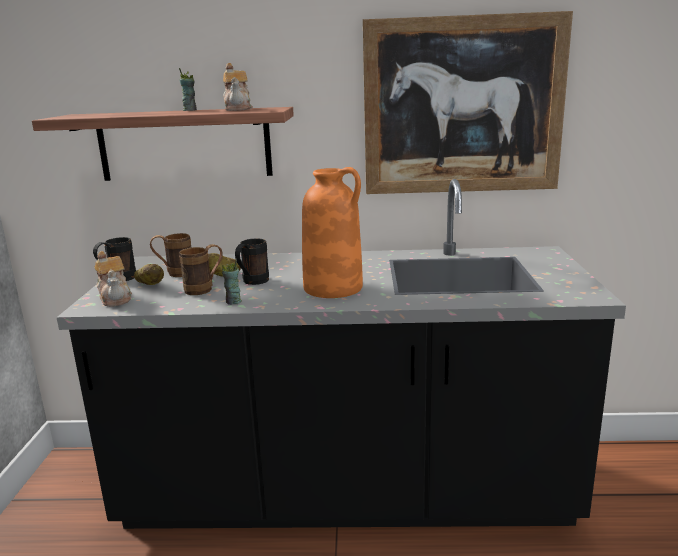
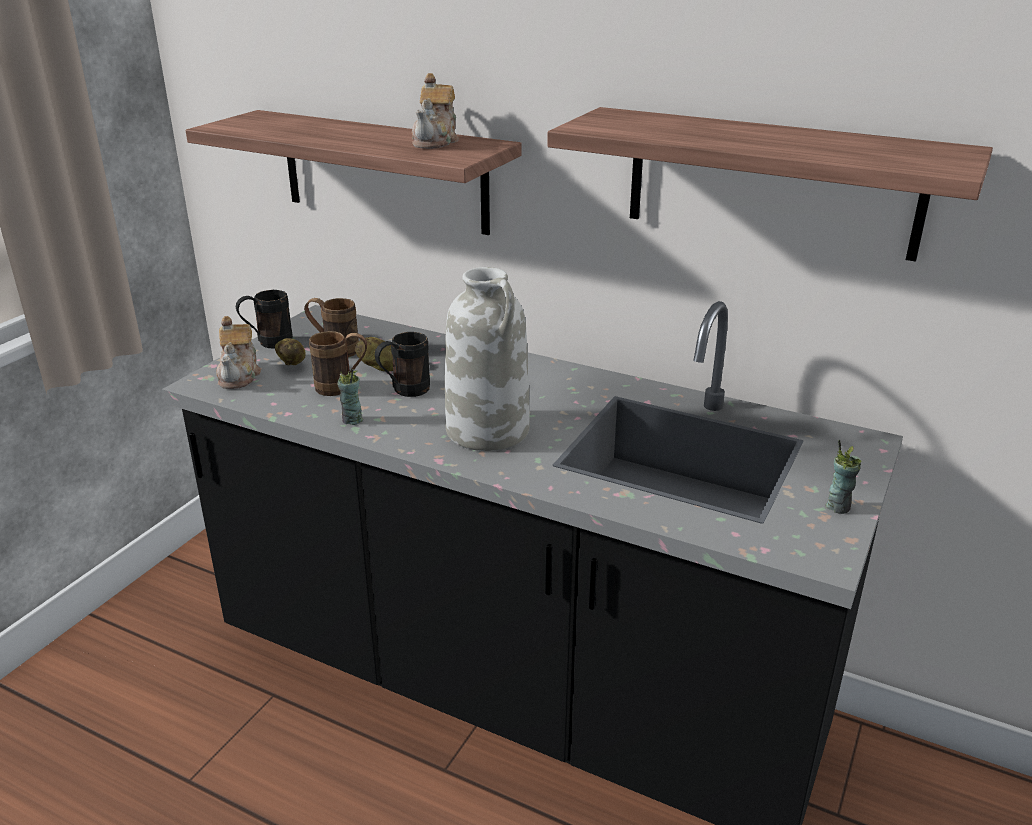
camera: 25 degrees right, 10 degrees up
cup [179,68,197,111] -> cup moved to [826,440,861,514]
orange vase [302,167,363,298] -> white vase [445,267,530,451]
picture [363,11,573,194] -> shelf [547,107,993,262]

